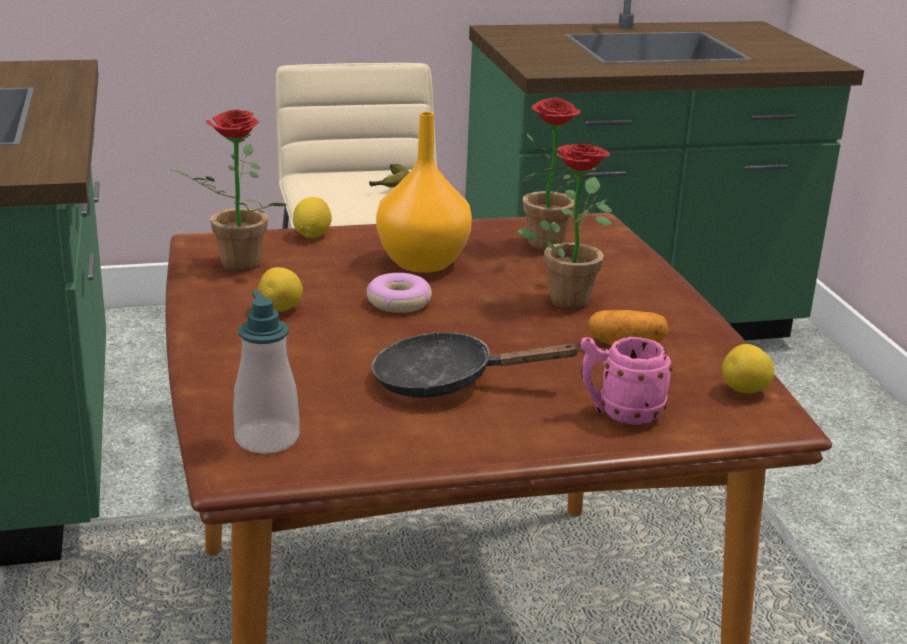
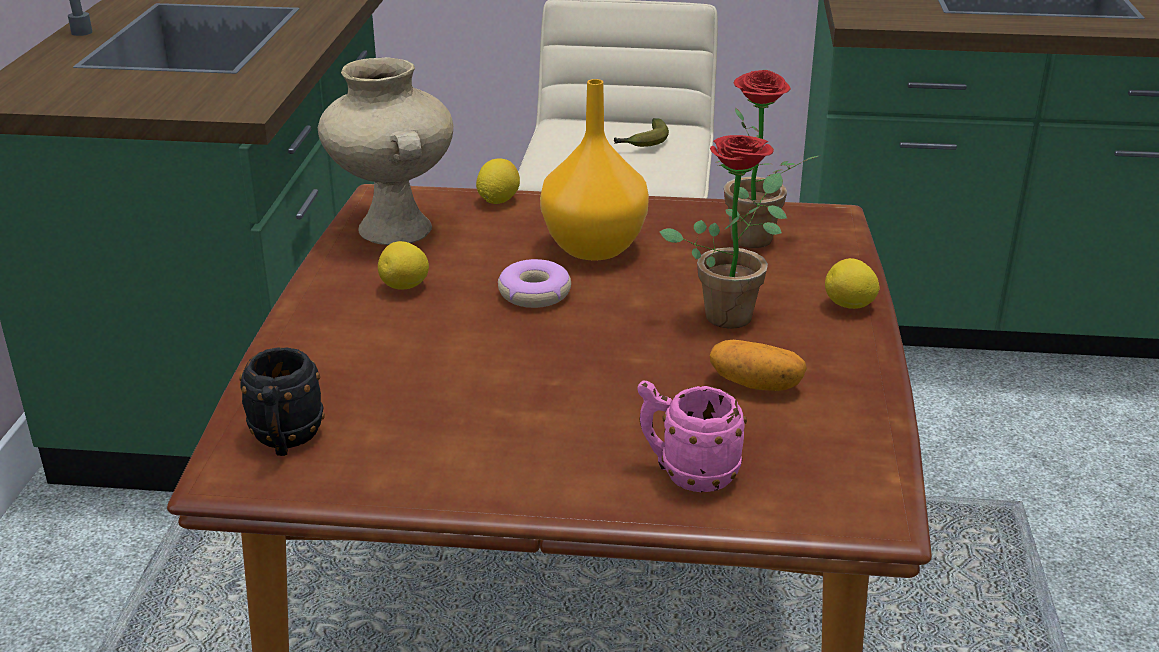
camera: 20 degrees right, 5 degrees up
potted plant [169,109,286,272] -> beige vase [318,57,453,245]
soap dispenser [233,291,299,453] -> black mug [239,347,325,456]
black frying pan [372,332,581,398] -> none
lemon [722,344,775,393] -> lemon moved to [825,258,879,309]

